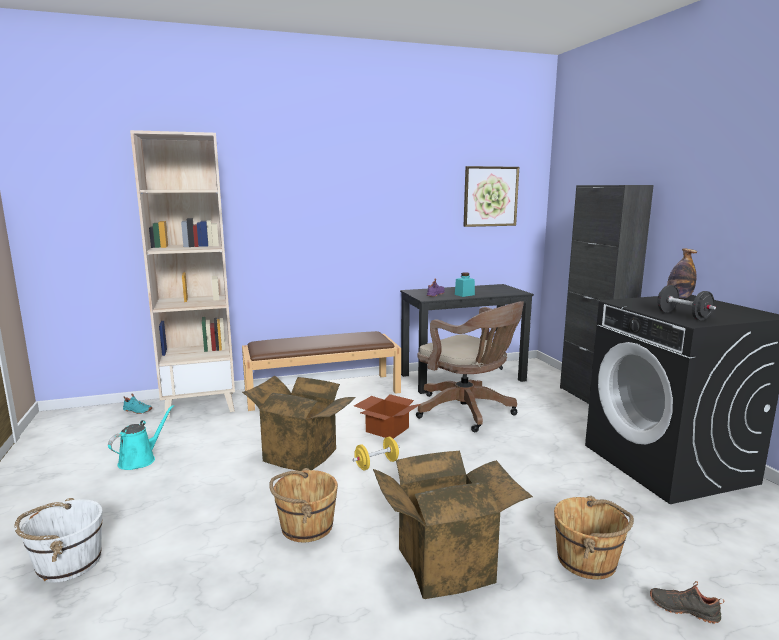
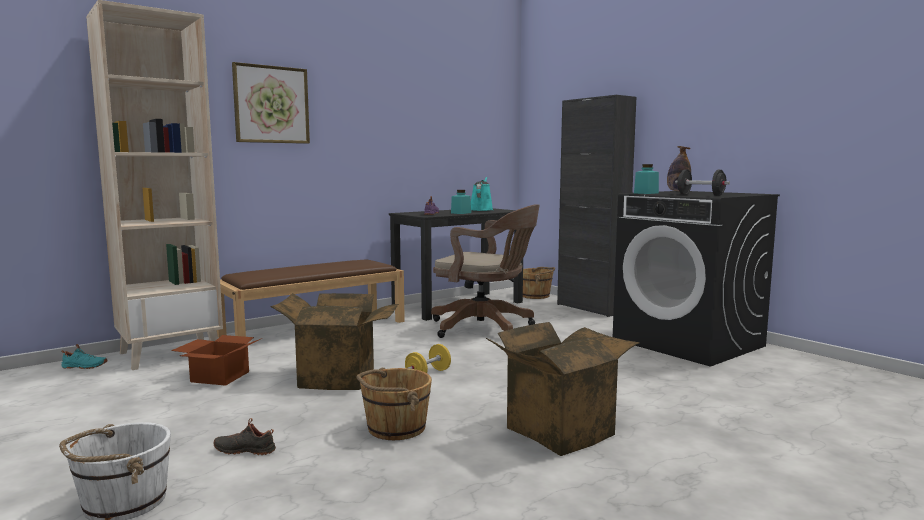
camera: 20 degrees left, 5 degrees down
turquoise watering can [108,405,174,470] -> turquoise watering can moved to [471,177,493,211]
cardboard box [354,394,420,439] -> cardboard box moved to [171,335,263,386]
picture [464,166,519,227] -> picture moved to [232,62,310,144]
brown bucket [554,496,634,579] -> brown bucket moved to [523,267,555,299]
black shoe [650,581,725,624] -> black shoe moved to [213,418,276,455]
none -> turquoise jar [634,164,659,194]

